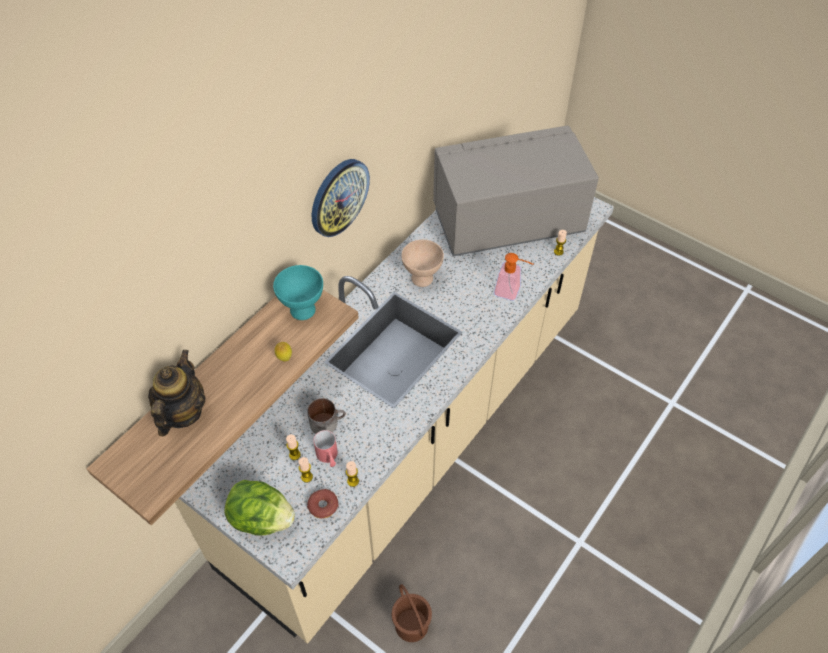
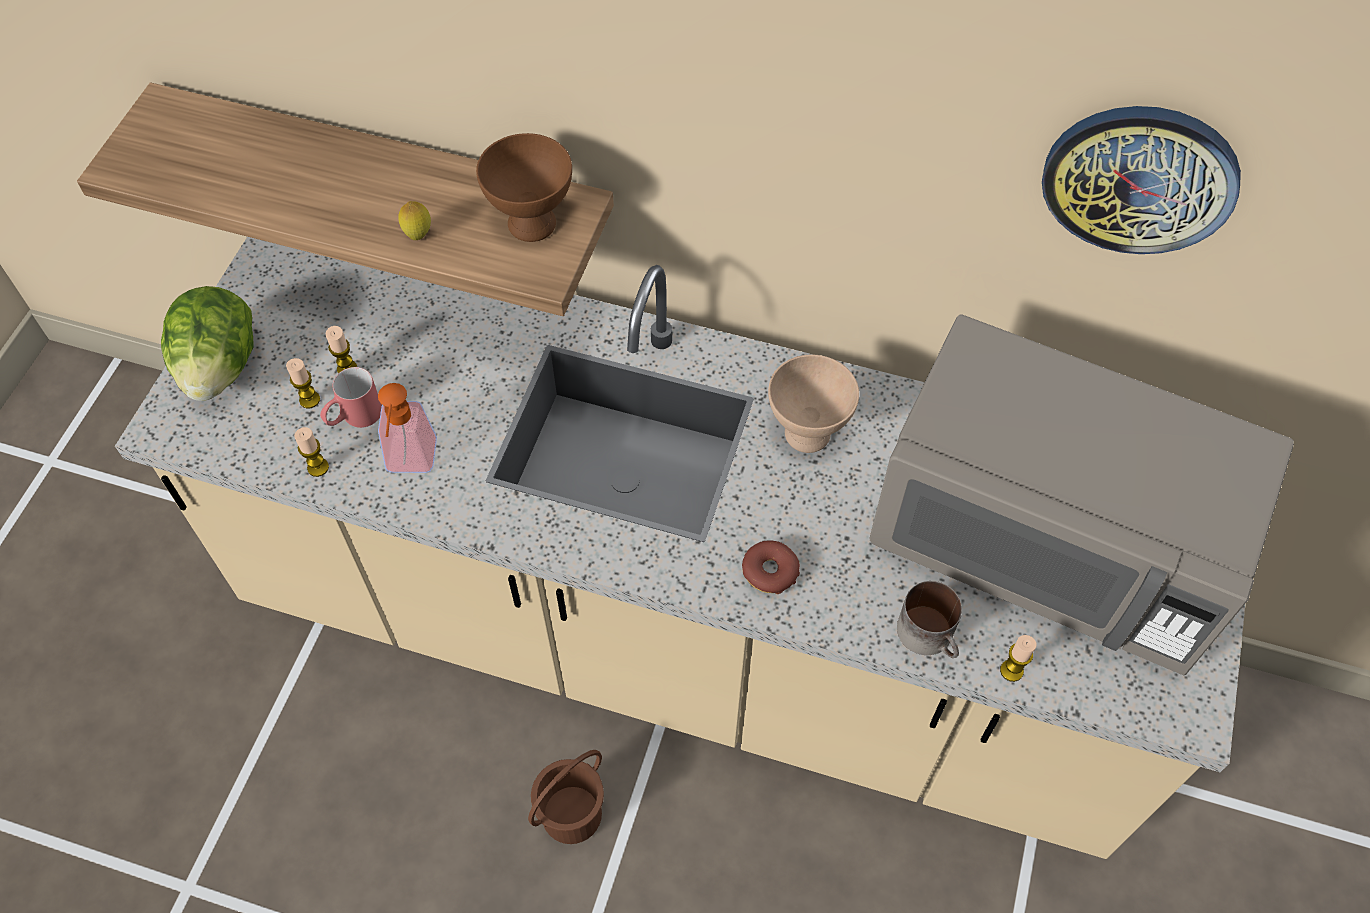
camera: 70 degrees right, 5 degrees up
teapot [148,350,206,436] -> none
turquoise bowl [273,265,323,320] -> brown bowl [476,133,572,242]
mug [307,398,346,434] -> mug moved to [897,581,962,658]
donut [307,489,339,519] -> donut moved to [742,540,800,594]
wall clock [312,159,370,237] -> wall clock moved to [1042,106,1241,254]
brown bucket [392,584,432,642] -> brown bucket moved to [528,750,604,844]
grey microwave [433,126,599,256] -> grey microwave turned 150 degrees clockwise [869,314,1294,676]
soap dispenser [494,253,534,301] -> soap dispenser moved to [378,383,437,473]

